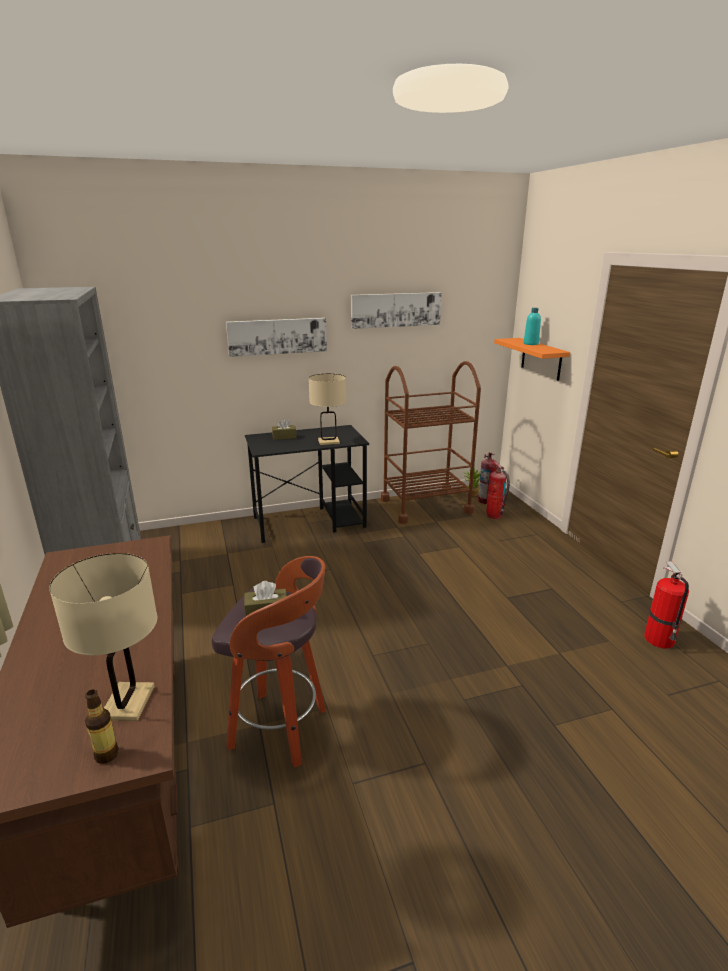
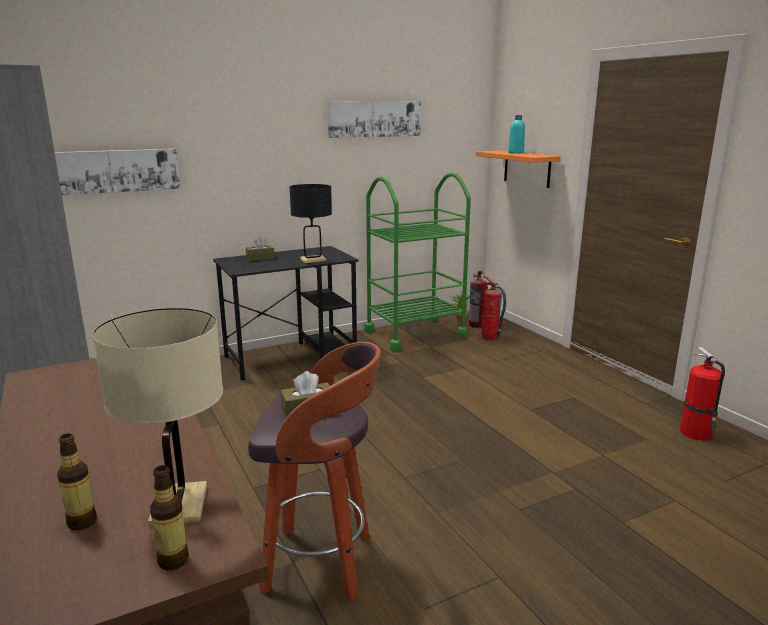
camera: 10 degrees left, 5 degrees down
picture [226,318,327,357] -> picture moved to [55,149,180,195]
beige table lamp [309,374,346,445] -> black table lamp [290,184,332,263]
brown cart [381,361,481,524] -> green cart [364,173,471,351]
none -> bottle [57,433,97,530]

